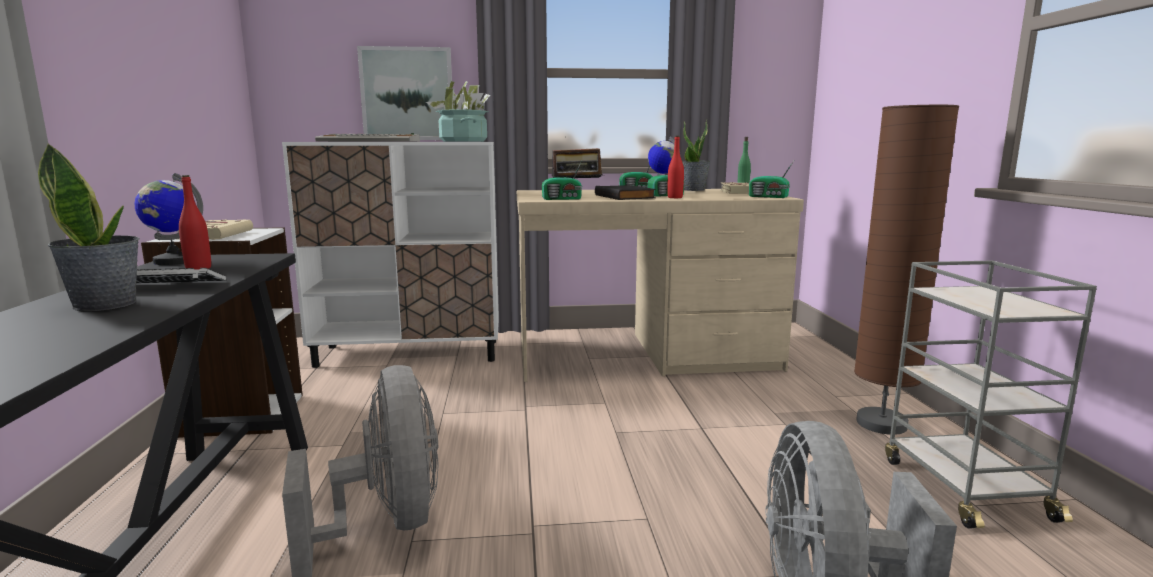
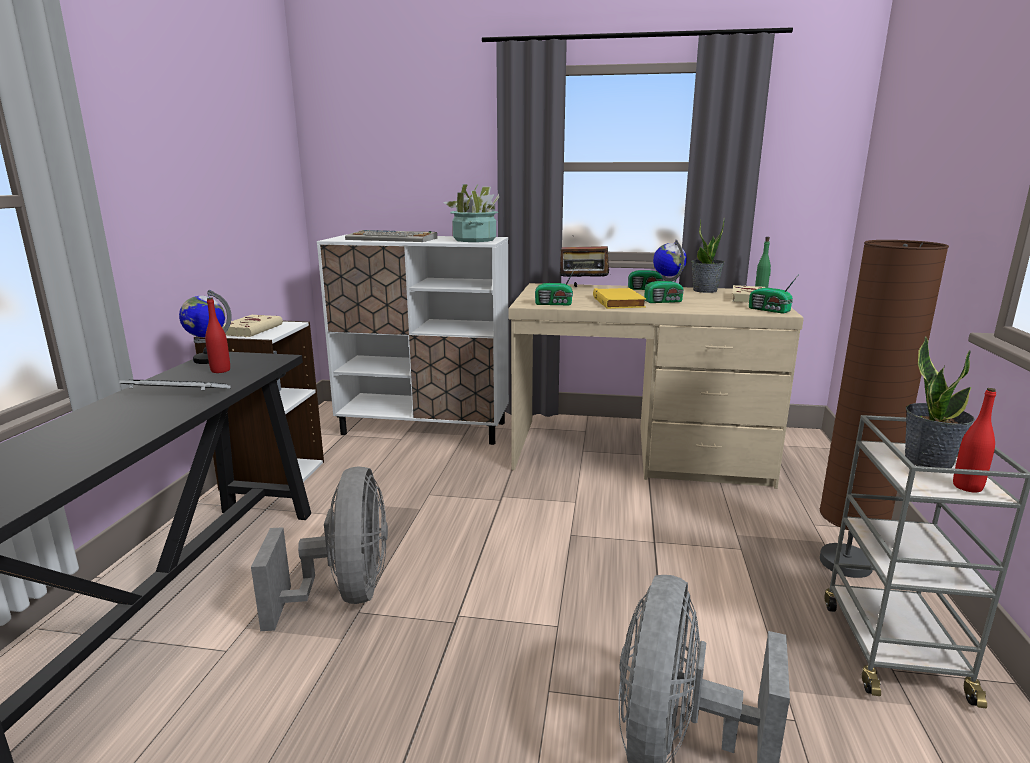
camera: 15 degrees right, 5 degrees up
potted plant [38,143,140,311] -> potted plant moved to [905,336,975,468]
picture [357,46,452,140] -> none
black book [595,185,656,200] -> yellow book [593,288,646,309]
red bottle [667,136,684,198] -> red bottle moved to [953,388,996,492]

